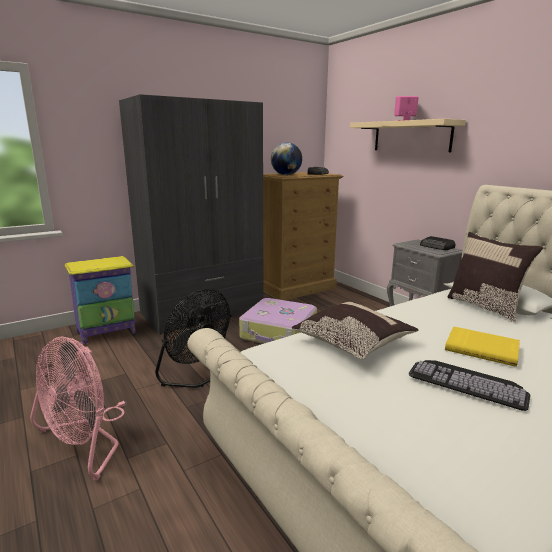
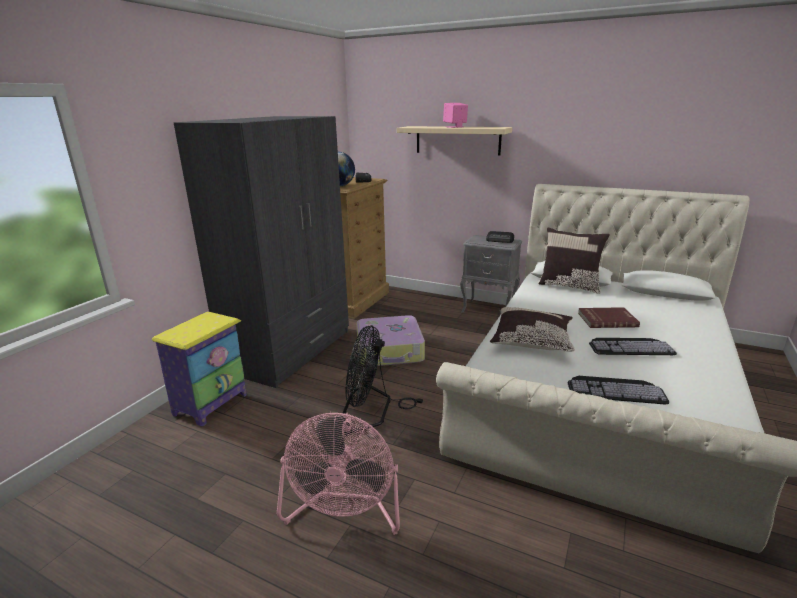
camera: 30 degrees left, 5 degrees up
yellow book [445,326,520,367] -> red book [578,307,640,328]
none -> keyboard [567,376,670,404]

